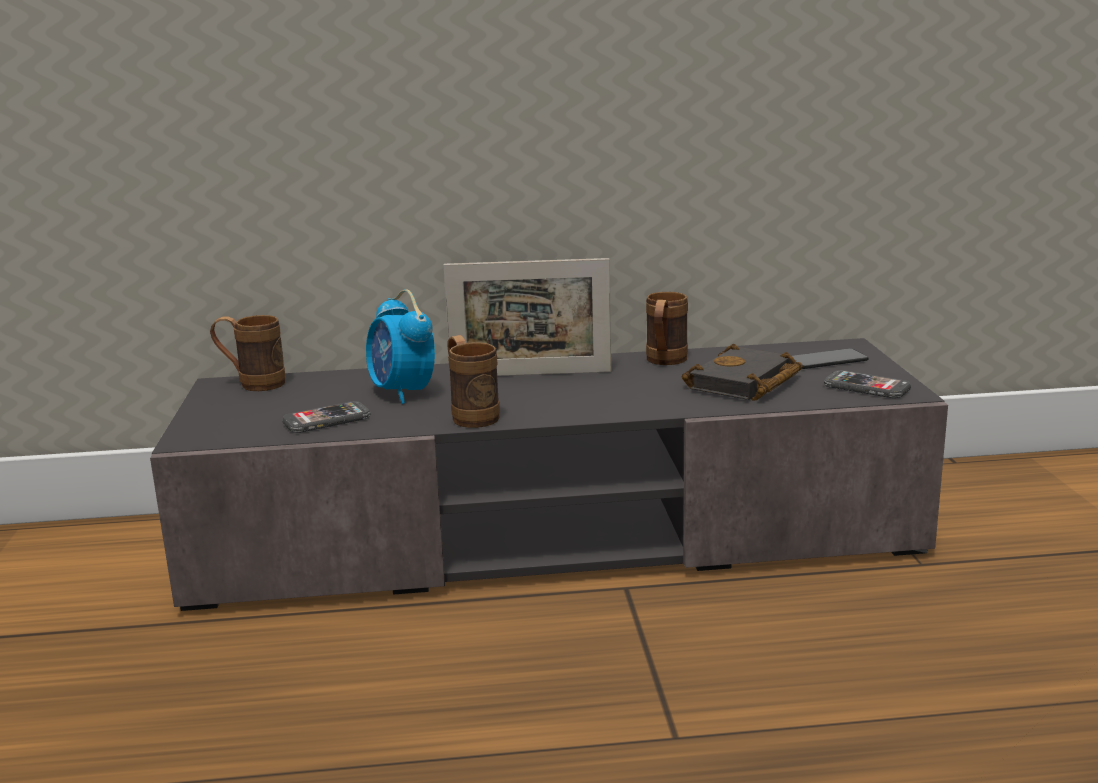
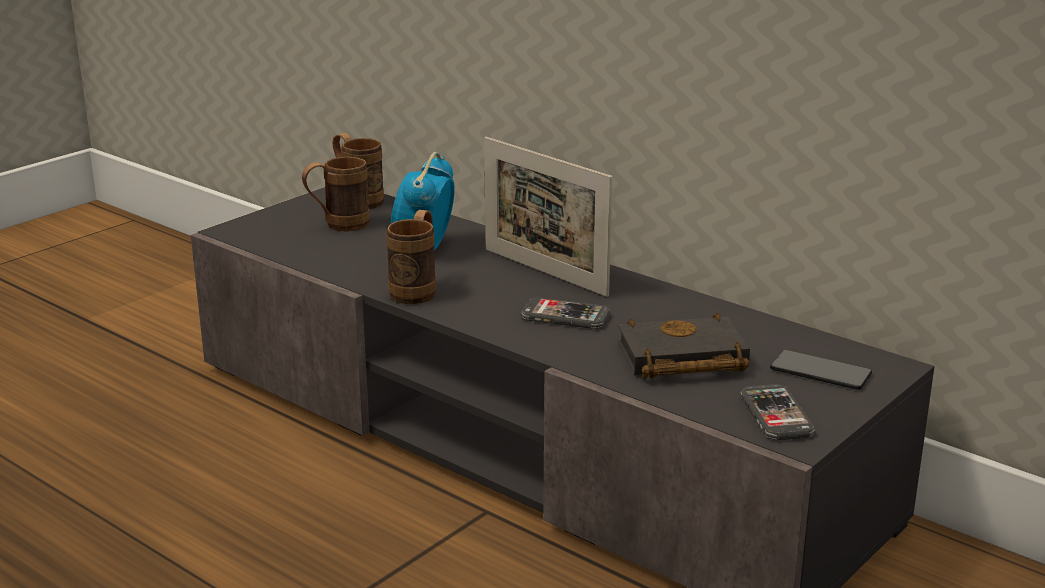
camera: 45 degrees right, 5 degrees up
phone [282,401,371,433] -> phone moved to [521,297,611,329]
brown mug [646,292,688,365] -> brown mug moved to [302,157,370,231]

